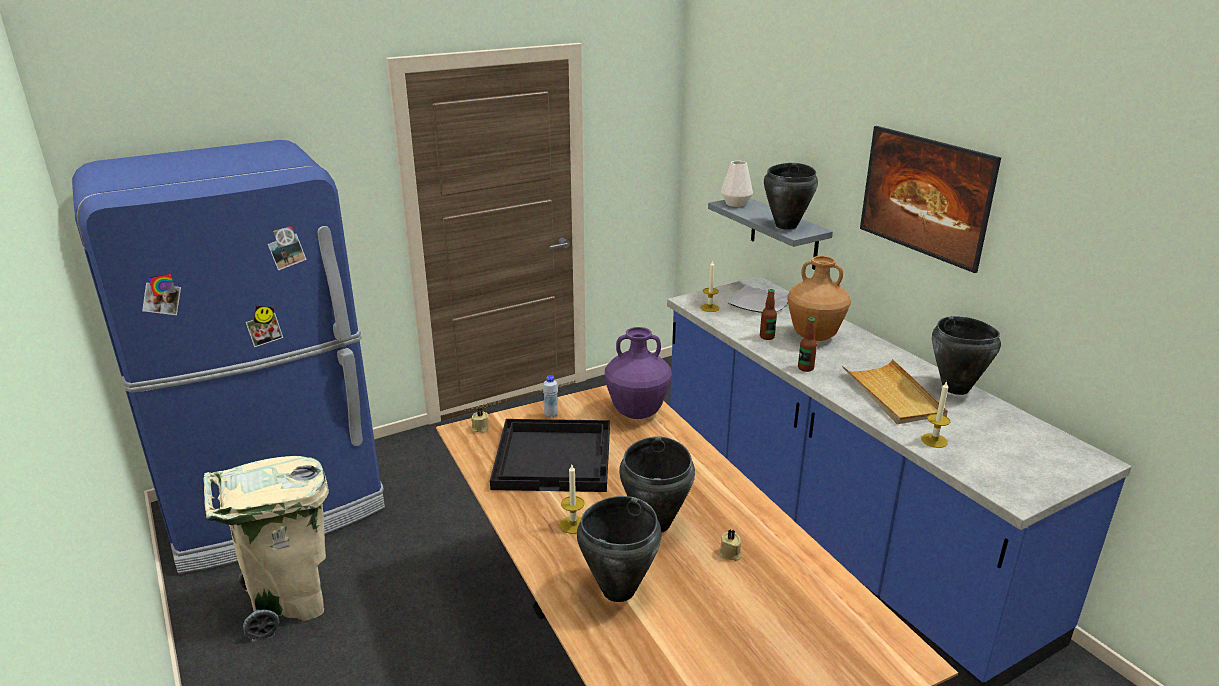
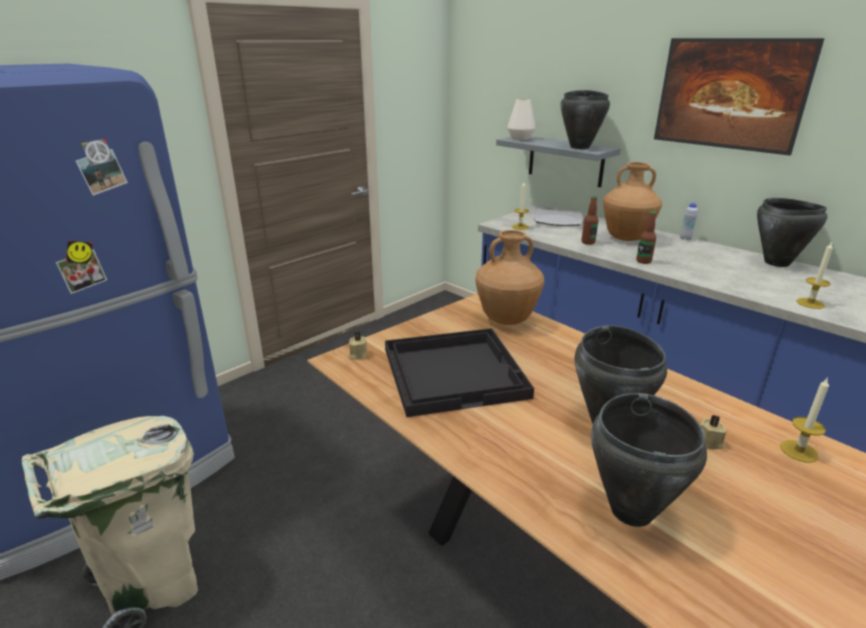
camera: 15 degrees left, 0 degrees up
white bottle [543,375,558,418] -> white bottle moved to [680,203,698,240]
candle [560,465,585,534] -> candle moved to [780,377,829,463]
purple vase [605,327,672,419] -> brown vase [475,230,544,325]
beige tray [842,359,948,424] -> none

